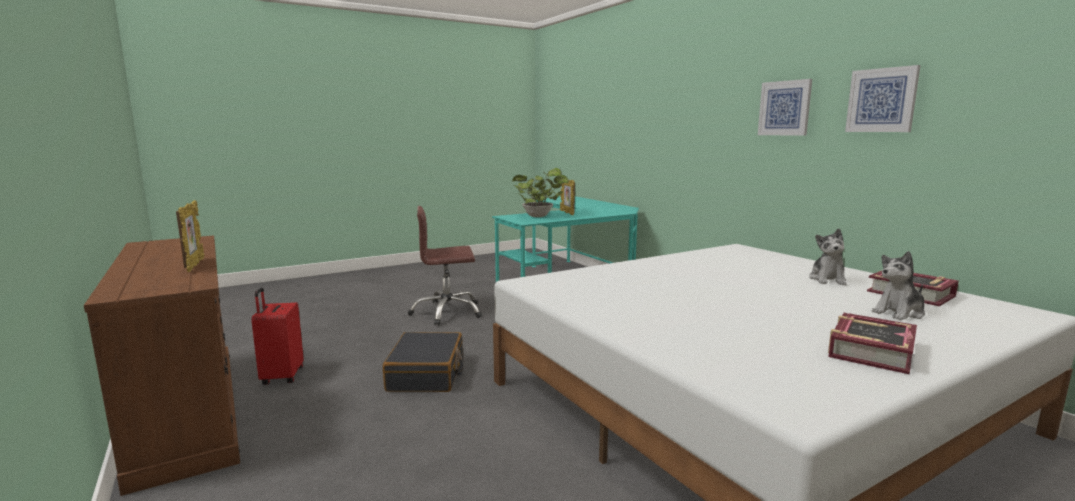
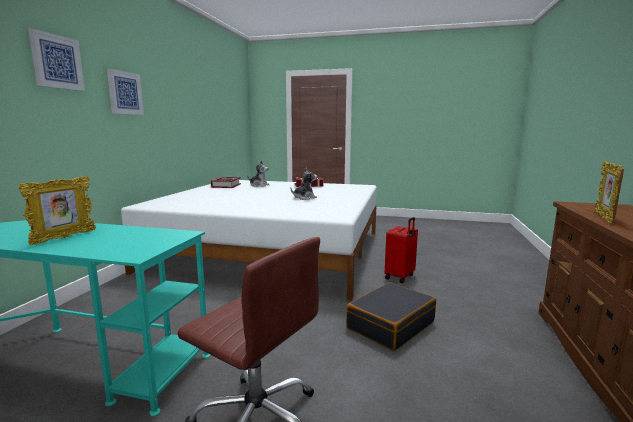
camera: 135 degrees left, 0 degrees up
red suitcase [251,288,304,385] -> red suitcase moved to [385,217,418,283]
potted plant [512,168,569,217] -> none
plush toy [809,229,847,285] -> plush toy moved to [290,167,317,200]
picture [845,65,921,132] -> picture moved to [28,28,85,91]

